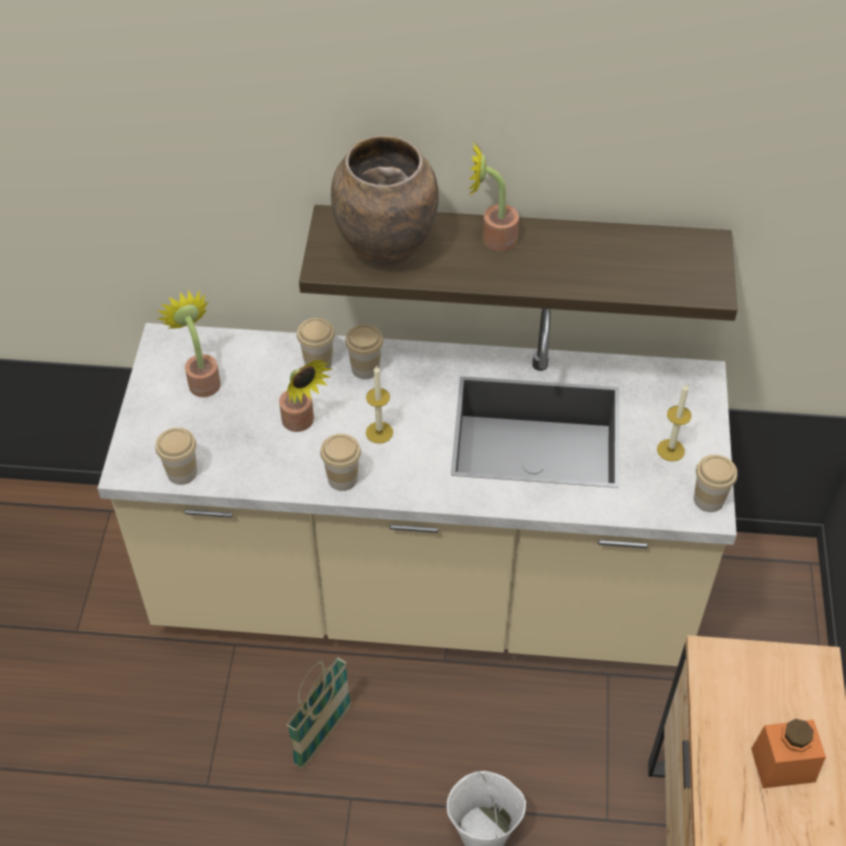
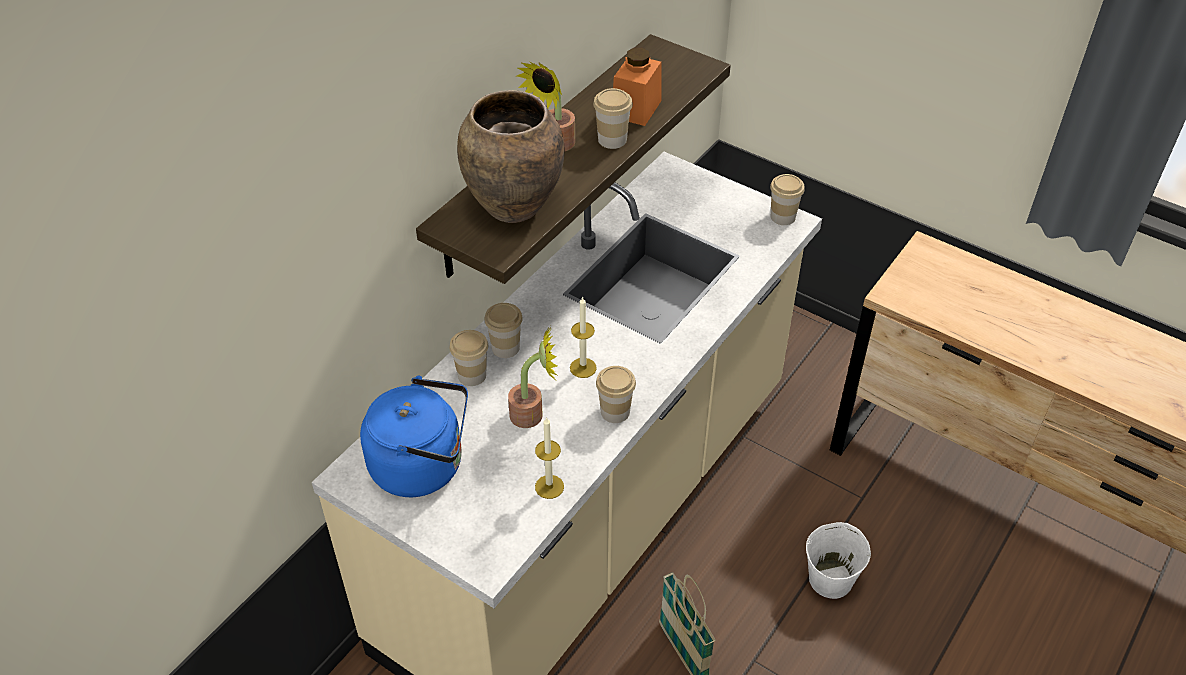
camera: 60 degrees left, 5 degrees down
cup [155,428,197,485] -> cup moved to [593,88,633,149]
potted plant [157,289,221,397] -> blue kettle [360,376,468,497]
candle [657,384,692,462] -> candle moved to [535,417,564,499]
orange jar [751,719,826,788] -> orange jar moved to [613,48,661,126]

